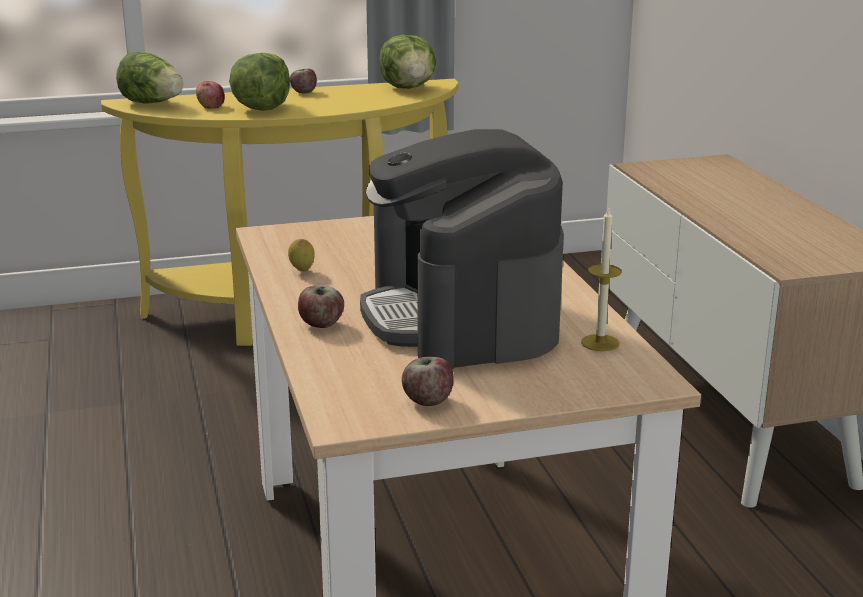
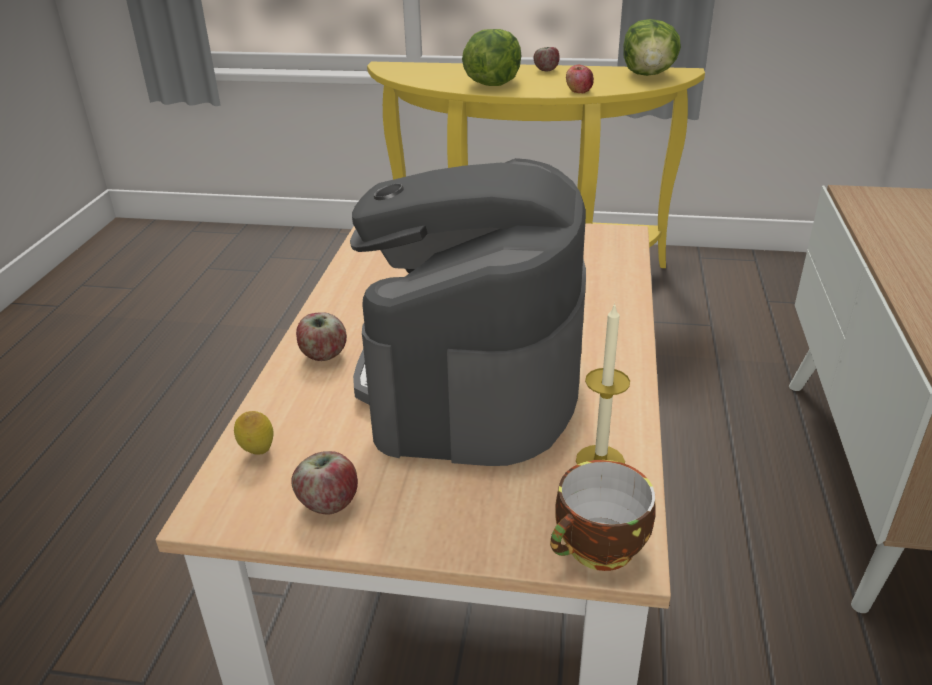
camera: 25 degrees right, 10 degrees up
lettuce [116,51,183,103] -> none
apple [196,81,225,109] -> apple moved to [566,65,594,93]
lemon [288,239,315,272] -> lemon moved to [234,411,274,455]
none -> cup [550,460,655,571]

